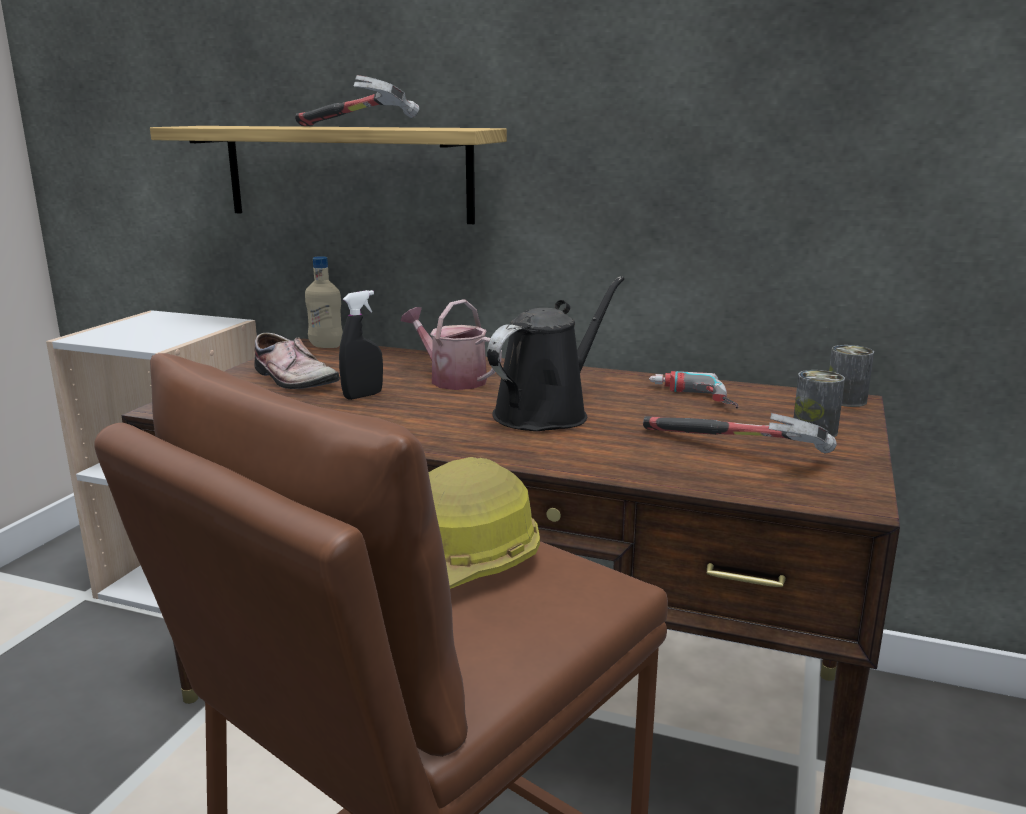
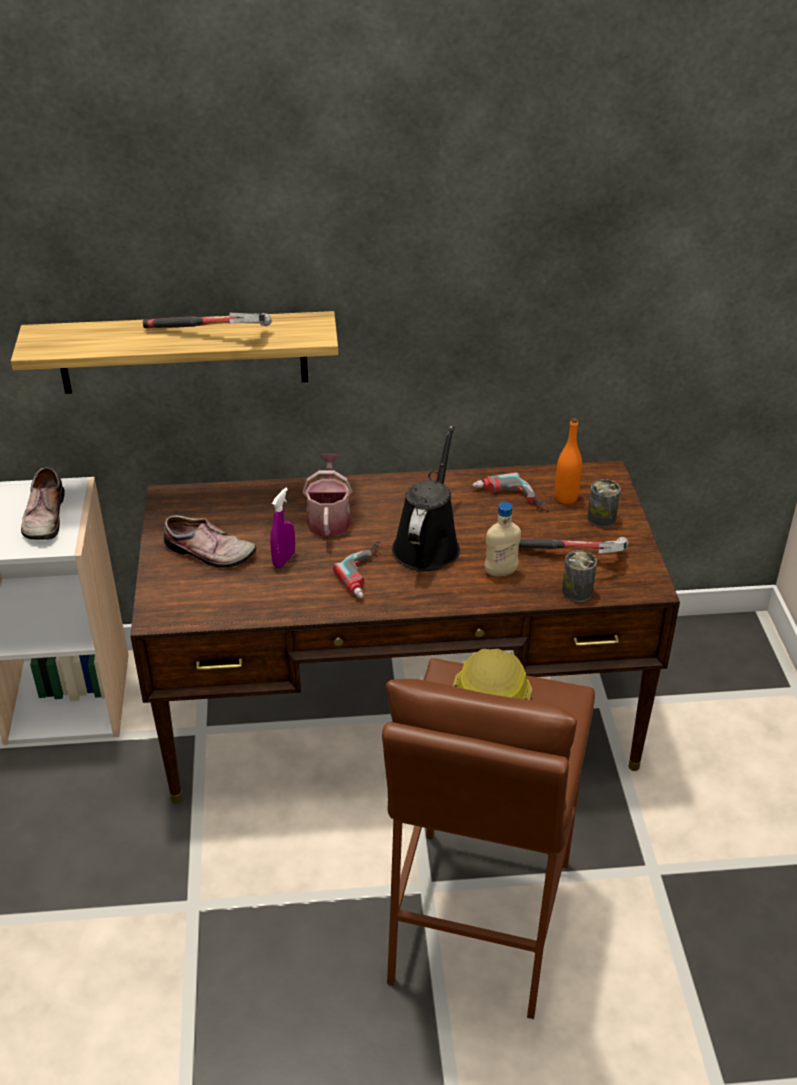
camera: 25 degrees left, 20 degrees up
beige bottle [305,256,343,348] -> beige bottle moved to [484,502,521,577]
black spray bottle [339,290,383,400] -> purple spray bottle [270,488,295,568]
watering can [401,299,502,390] -> watering can turned 75 degrees clockwise [303,454,352,537]
can [829,345,874,407] -> can moved to [562,550,597,602]
none -> shoe [21,467,65,540]
none -> power drill [333,541,381,598]
none -> orange bottle [555,418,582,504]

